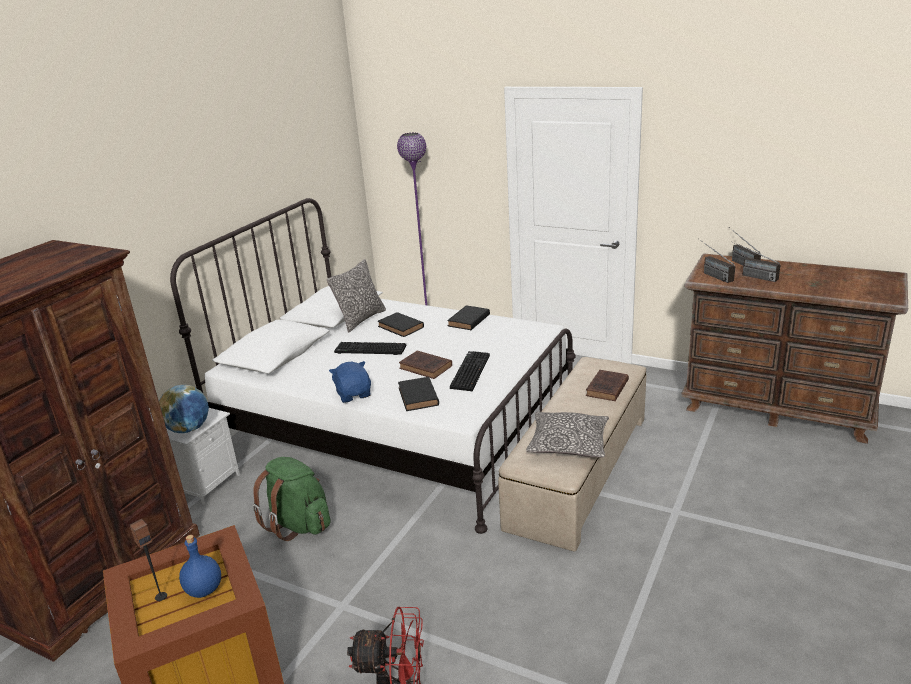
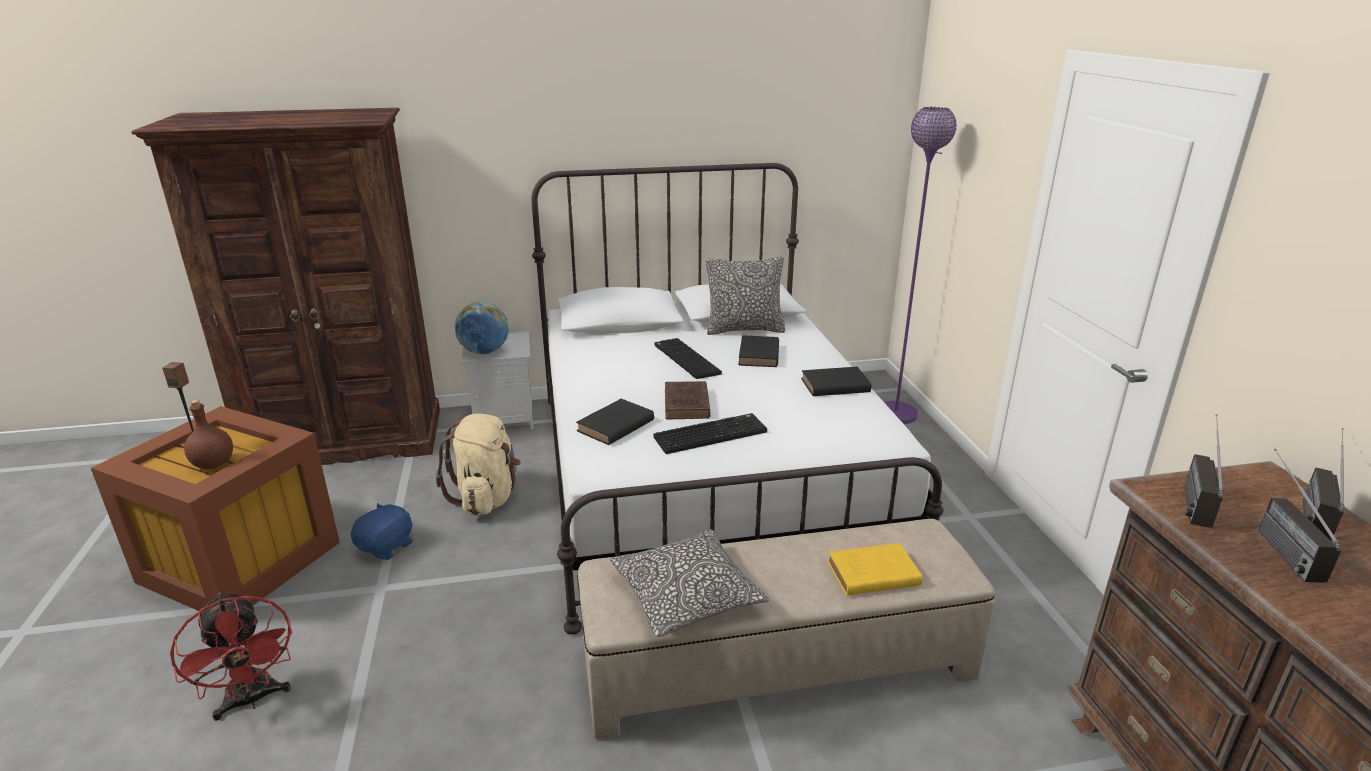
camera: 50 degrees right, 0 degrees up
blue bottle [179,535,221,598] -> brown bottle [184,400,233,469]
green backpack [252,457,330,541] -> beige backpack [436,414,521,515]
blue plush toy [329,361,371,403] -> blue plush toy moved to [351,503,413,560]
brown book [586,370,629,401] -> yellow book [828,543,922,596]

